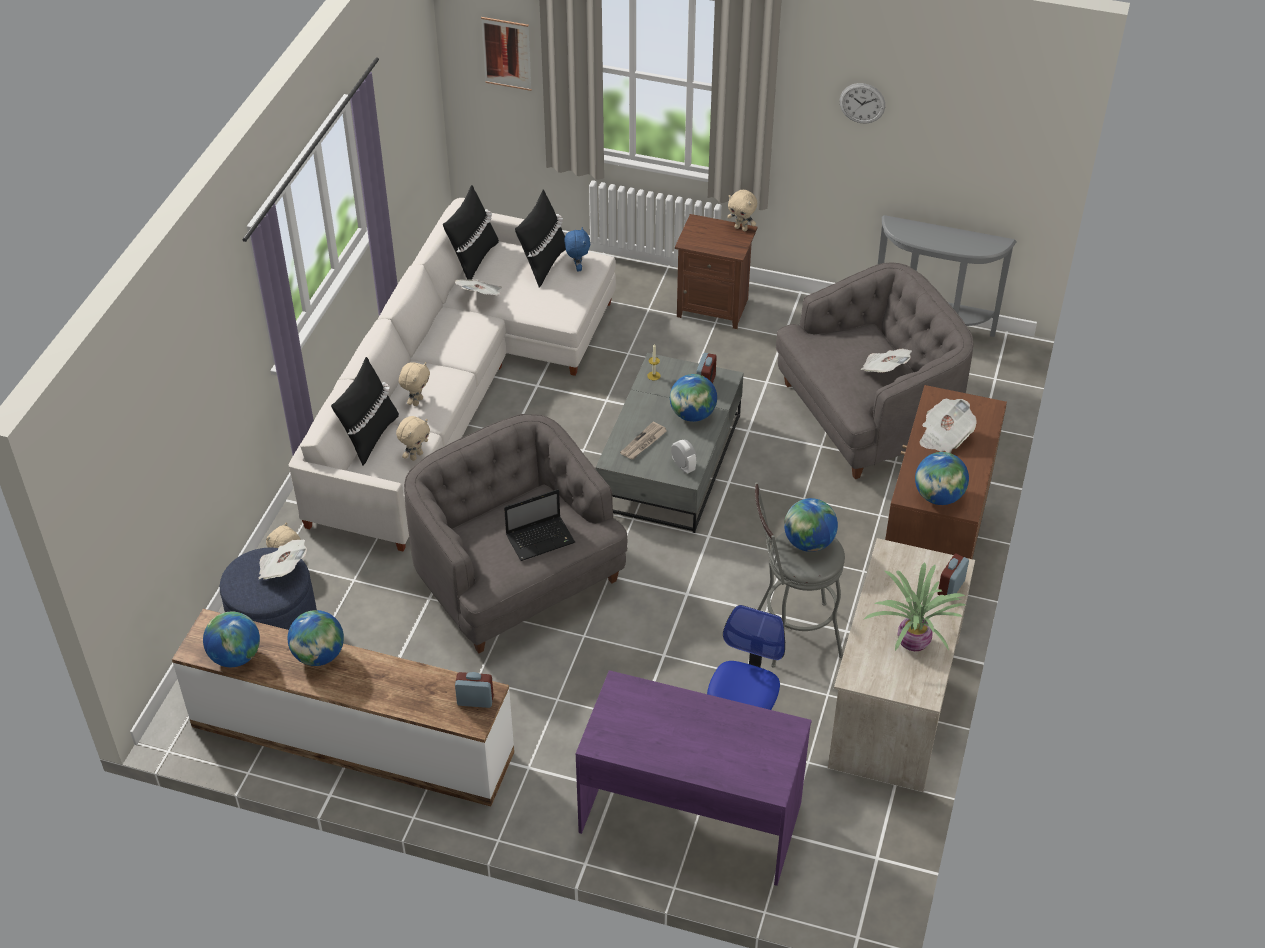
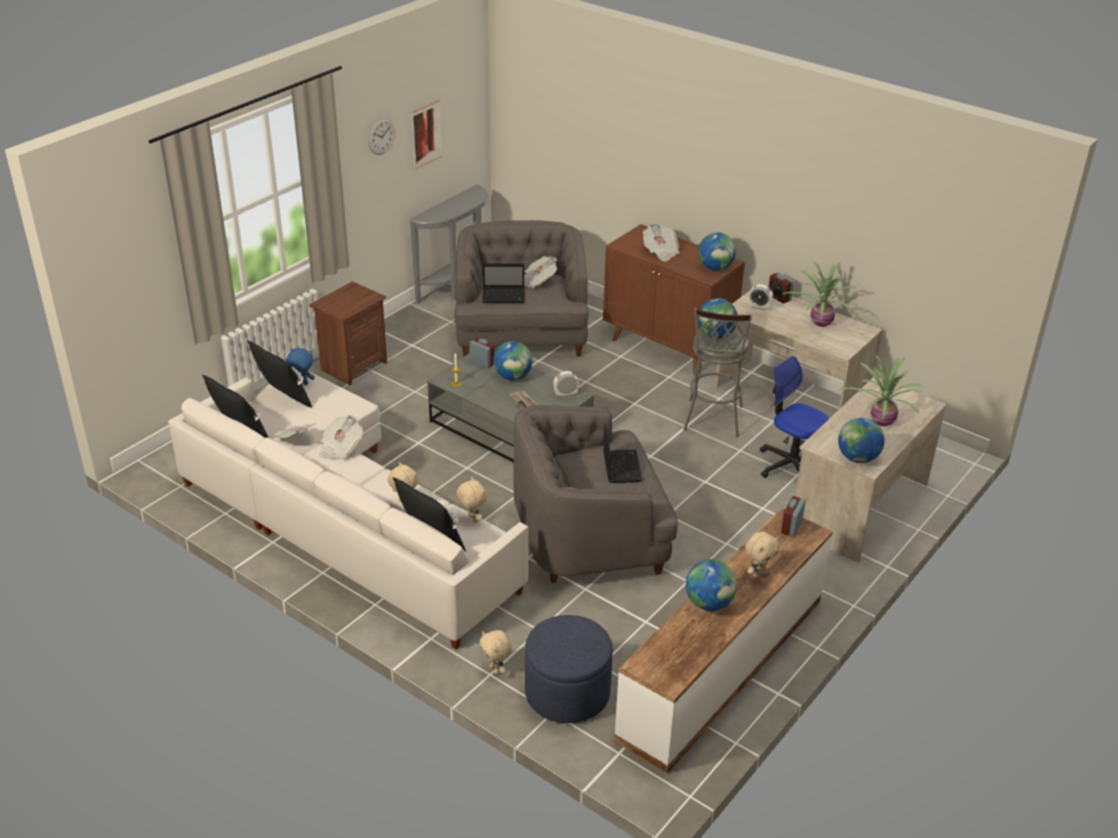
camera: 70 degrees left, 10 degrees down
globe [203,612,260,667] -> globe moved to [838,418,885,463]
newspaper [259,540,307,580] -> newspaper moved to [319,415,363,460]
picture [481,17,532,91] -> picture moved to [411,100,442,169]
purple desk [576,670,812,886] -> beige desk [795,377,946,563]
beige plush toy [727,190,757,231] -> beige plush toy moved to [745,532,780,578]
none -> laptop [482,263,524,303]
none -> alarm clock [748,284,773,311]
none -> potted plant [839,355,924,426]

